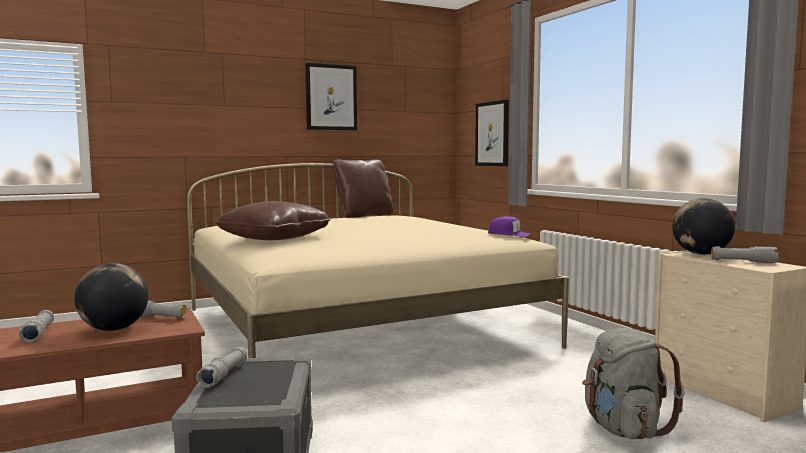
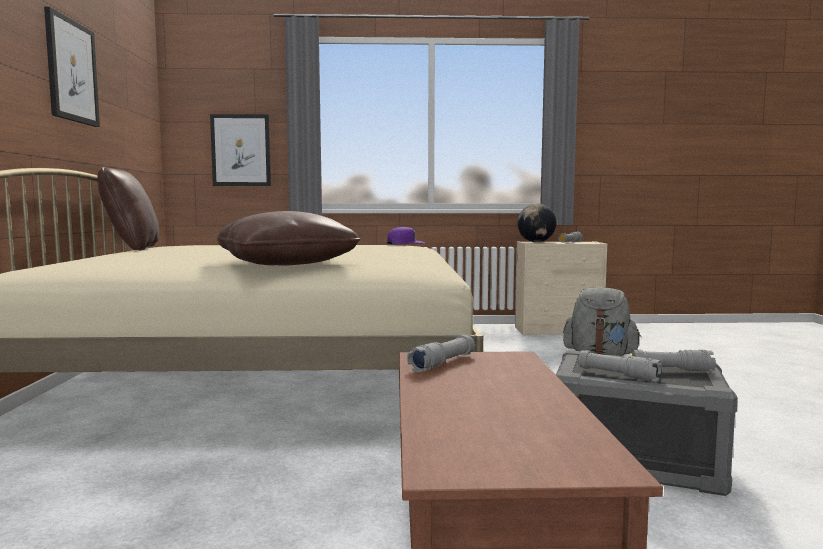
camera: 65 degrees left, 0 degrees up
grey flashlight [19,310,54,342] -> grey flashlight moved to [632,350,716,372]
globe [74,263,149,331] -> none

